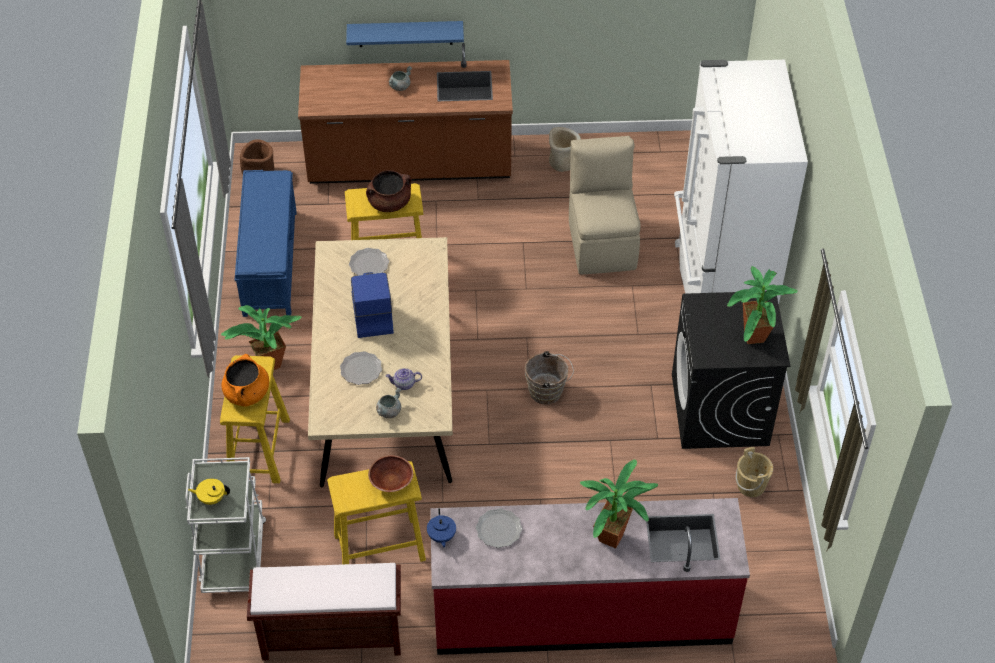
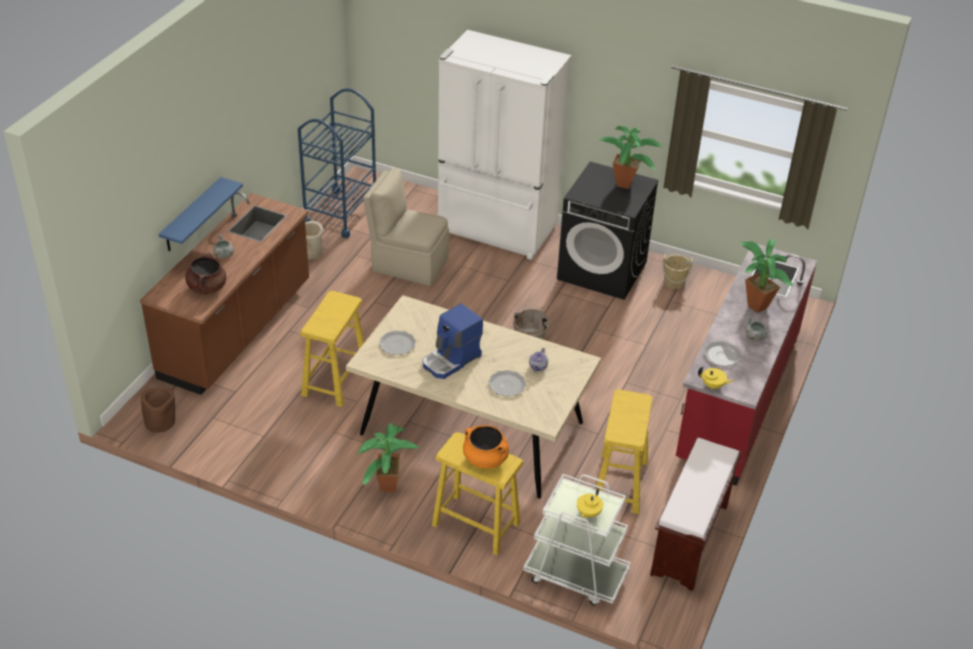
camera: 65 degrees left, 10 degrees down
blue bench [235,170,297,317] -> none
coffee machine [351,272,394,338] -> coffee machine turned 60 degrees counterclockwise [423,303,483,379]
brown cooking pot [366,170,412,212] -> brown cooking pot moved to [185,253,226,295]
brown bowl [368,455,413,492] -> none
grey cooking pot [376,388,401,418] -> grey cooking pot moved to [746,315,769,341]
blue teapot [427,508,456,548] -> yellow teapot [698,367,734,390]
none -> blue cart [298,88,376,238]

